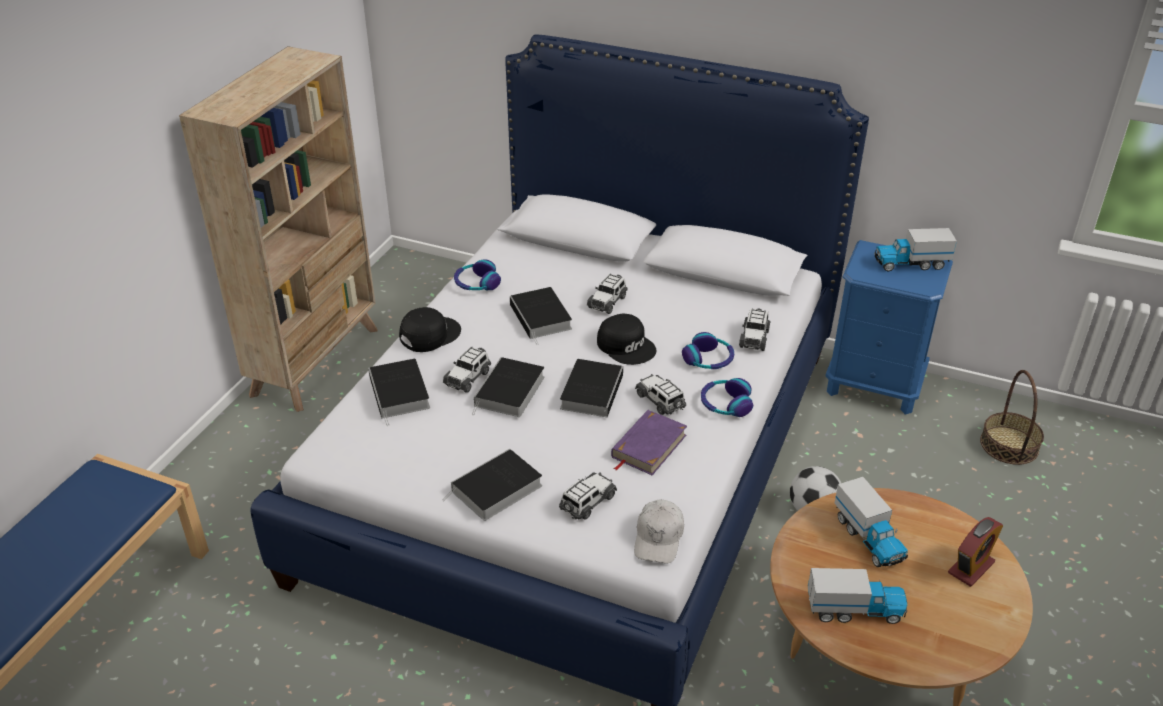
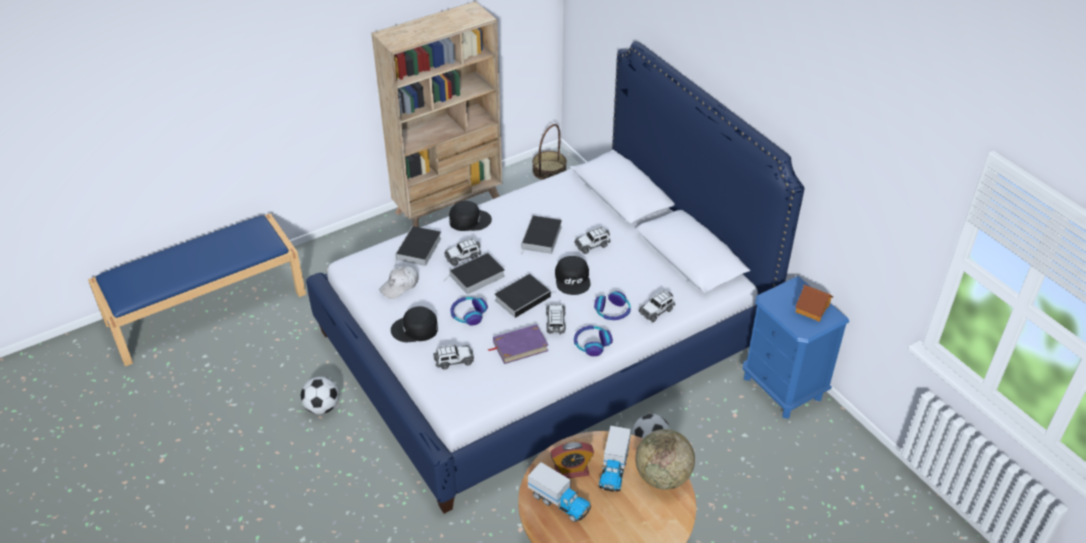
camera: 35 degrees right, 5 degrees up
book [442,449,542,521] -> black cap [391,306,438,342]
headphones [454,259,501,290] -> headphones moved to [450,297,488,325]
white cap [634,500,684,564] -> white cap moved to [379,265,418,299]
toy truck [874,228,957,271] -> toy house [795,285,833,322]
alarm clock [948,517,1003,587] -> alarm clock moved to [550,442,594,478]
basket [980,370,1044,465] -> basket moved to [532,124,567,180]
none -> football [301,377,339,414]
none -> globe [635,429,695,490]

